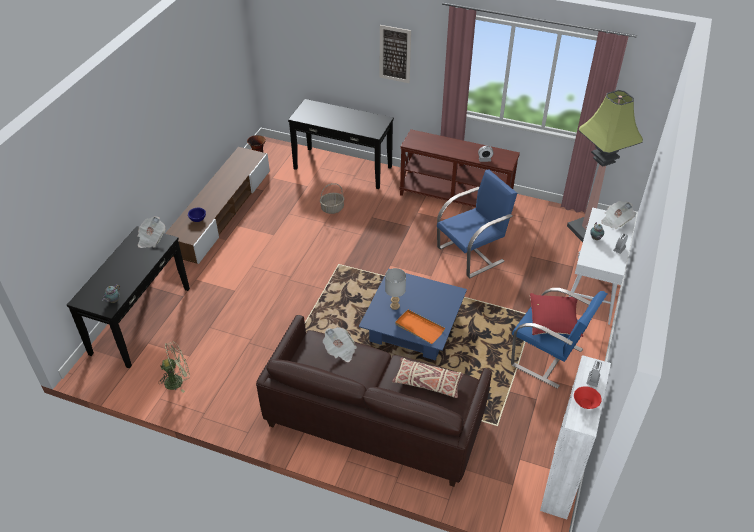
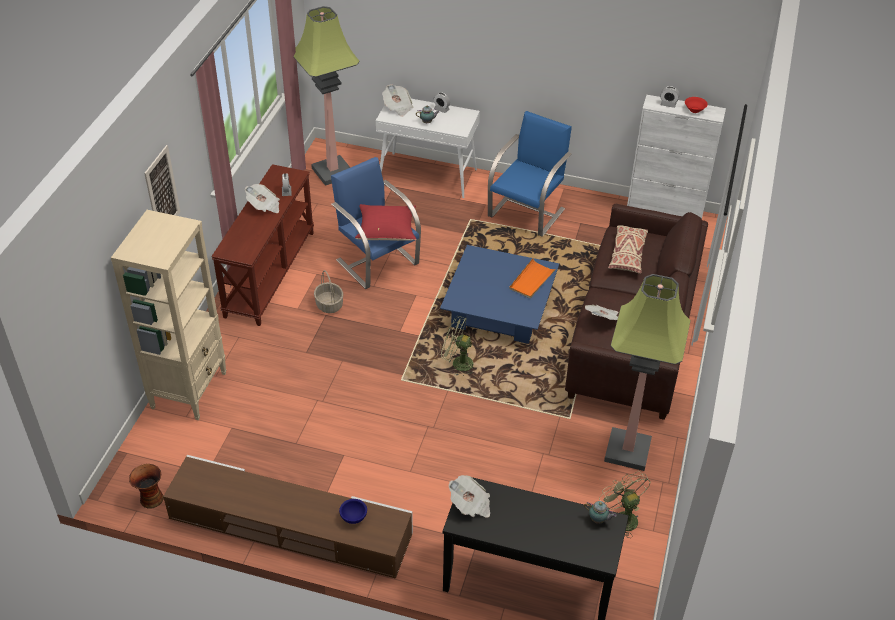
camera: 95 degrees left, 0 degrees up
black console table [288,99,394,189] -> beige bookcase [111,210,226,420]
basket [320,183,344,214] -> basket moved to [314,270,343,313]
grey table lamp [385,268,406,310] -> none
red pillow [530,293,583,337] -> red pillow moved to [355,204,416,241]
none -> newspaper [245,184,280,213]
none -> green fan [441,316,473,376]
none -> floor lamp [604,274,691,471]

